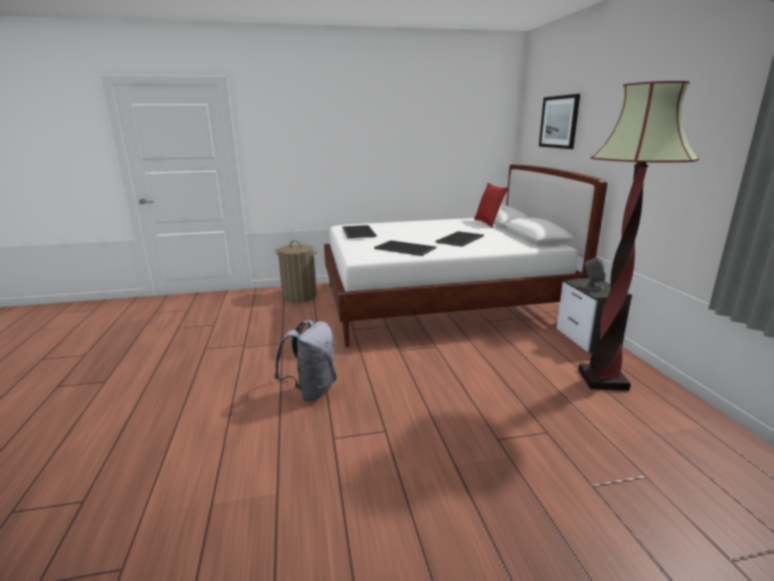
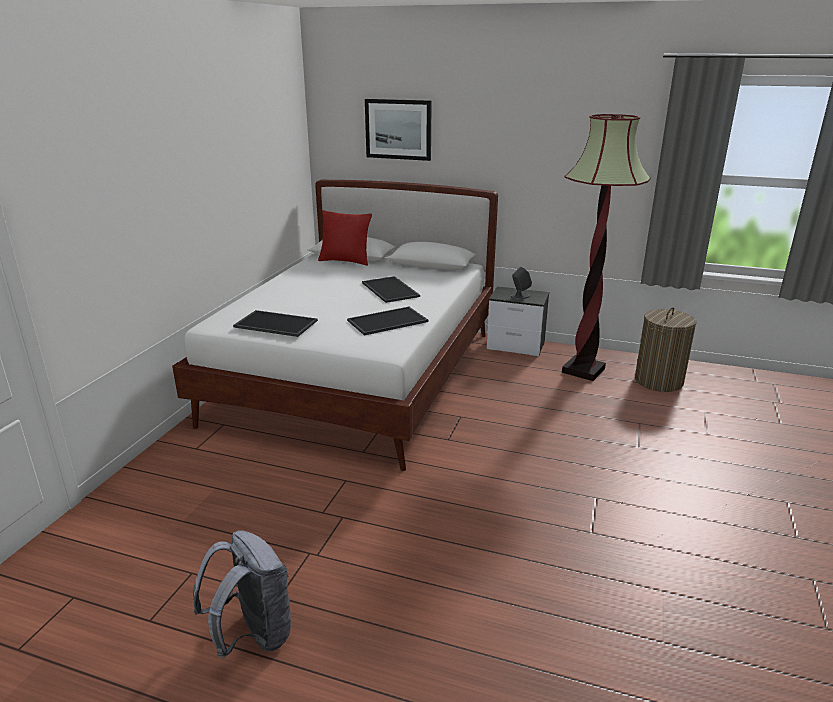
camera: 60 degrees left, 5 degrees up
grey backpack [274,320,337,401] -> grey backpack moved to [193,530,292,658]
laundry basket [275,241,317,303] -> laundry basket moved to [635,307,696,392]

